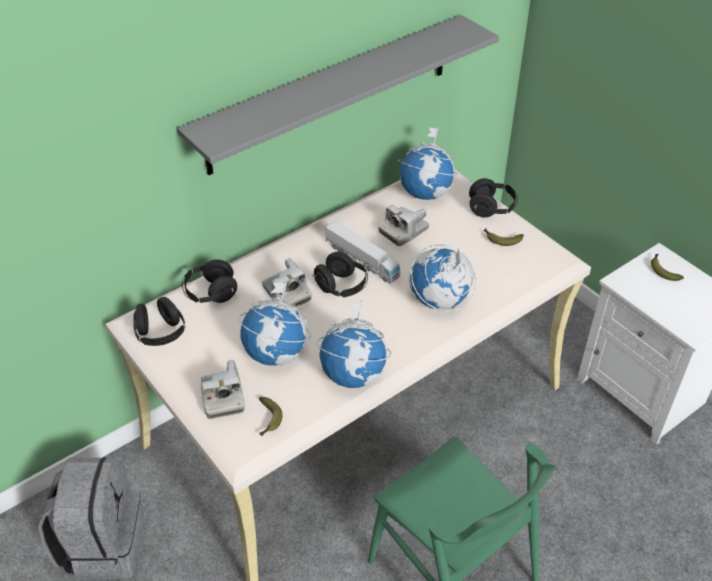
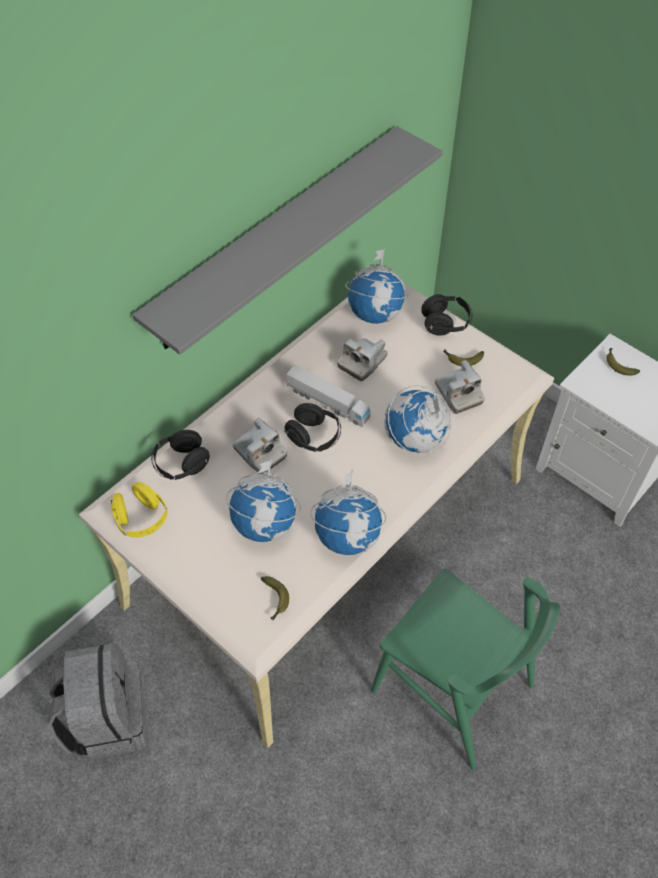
camera: 10 degrees left, 10 degrees up
black headphones [133,297,186,346] -> yellow headphones [111,482,168,538]
camera [201,360,244,419] -> camera moved to [435,360,485,414]

